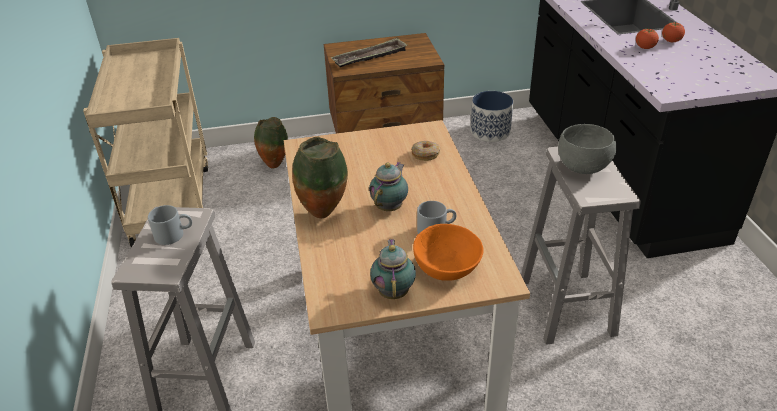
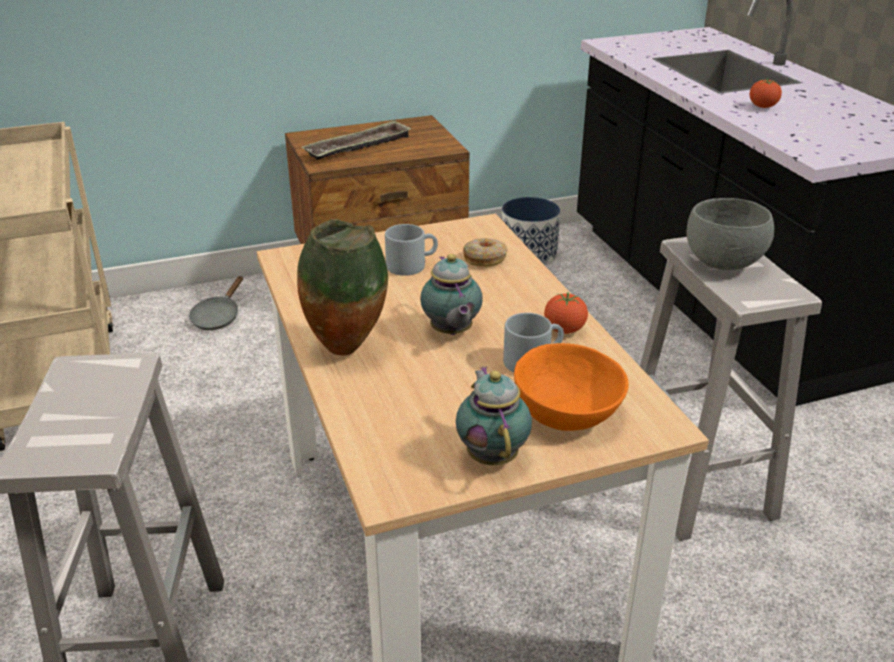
camera: 10 degrees left, 5 degrees down
grey mug [148,205,192,245] -> grey mug moved to [385,224,438,276]
vase [254,117,288,169] -> grey frying pan [189,276,243,330]
teapot [369,162,408,211] -> teapot turned 150 degrees clockwise [420,254,483,335]
tomato [662,22,685,42] -> tomato moved to [544,292,588,334]

